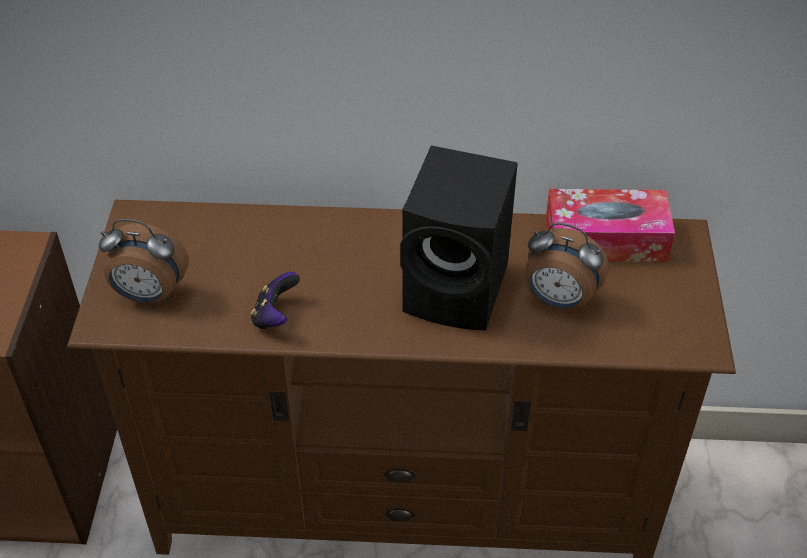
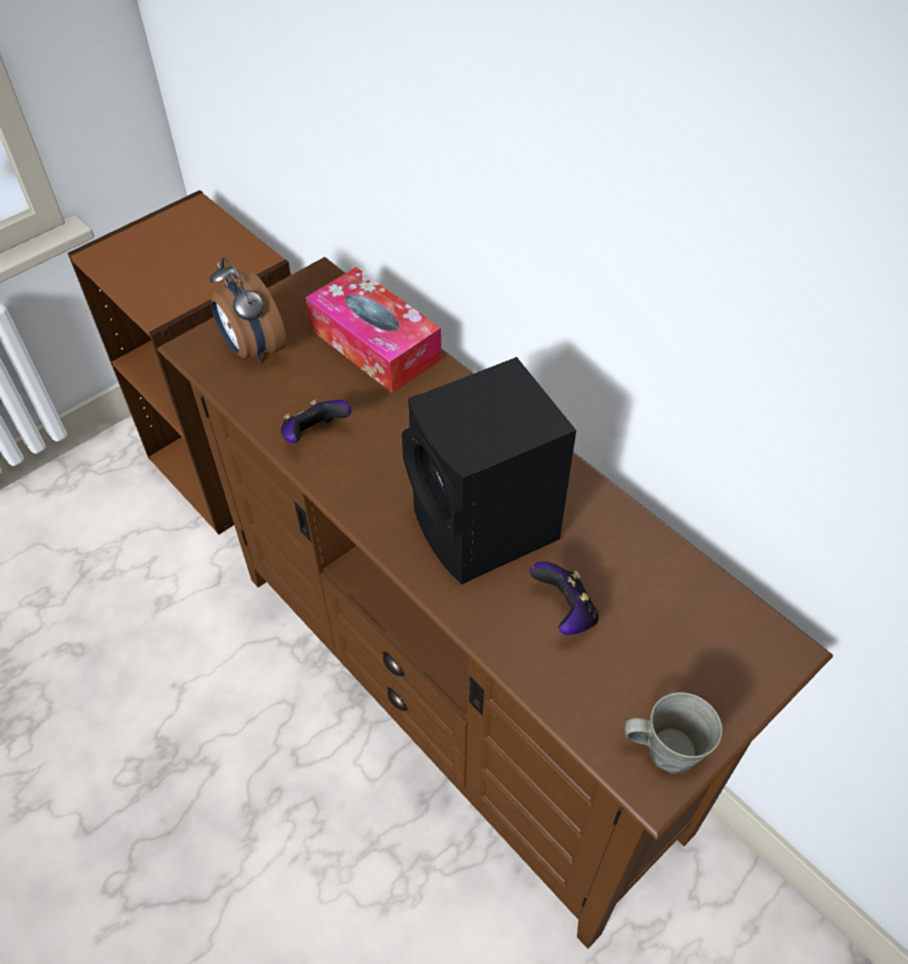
camera: 45 degrees right, 5 degrees up
alarm clock [525,223,609,310] -> game controller [530,561,599,635]
tissue box [546,189,675,262] -> tissue box moved to [306,267,441,394]
none -> grey mug [624,692,722,774]

